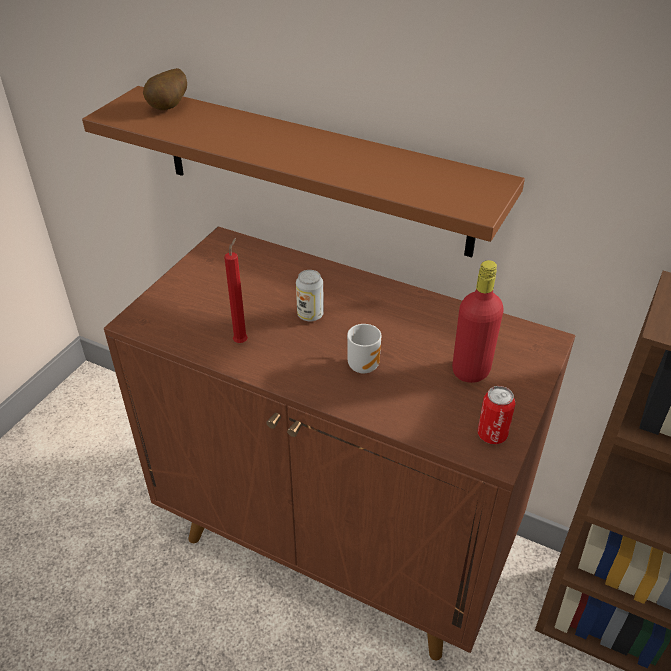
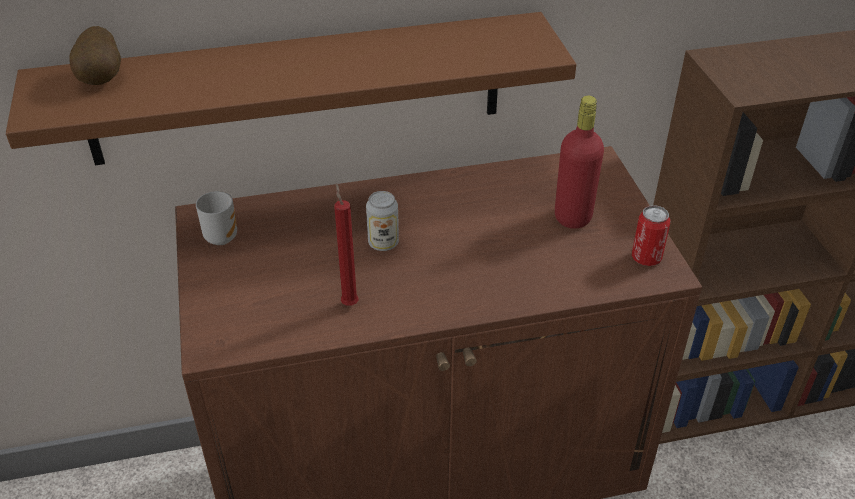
camera: 40 degrees left, 0 degrees up
mug [347,324,382,374] -> mug moved to [196,191,237,245]

